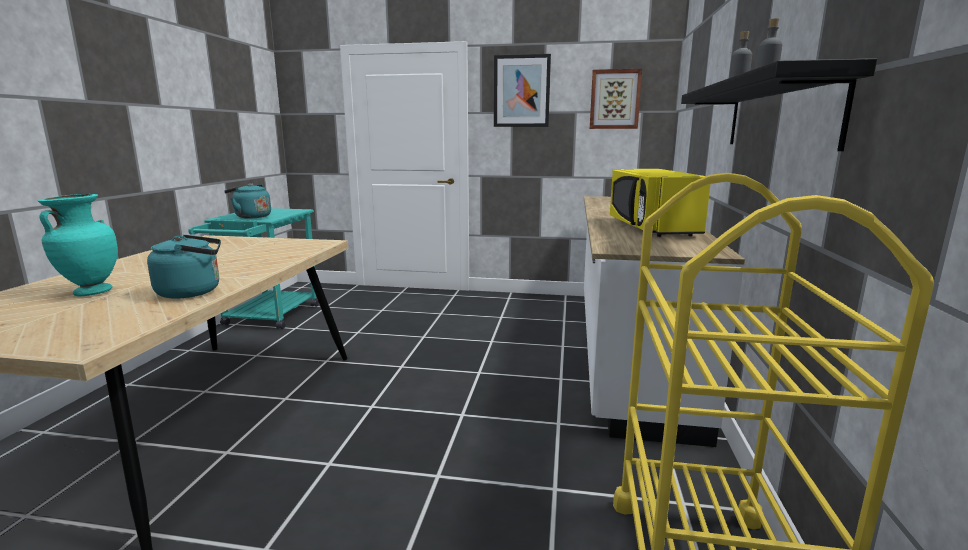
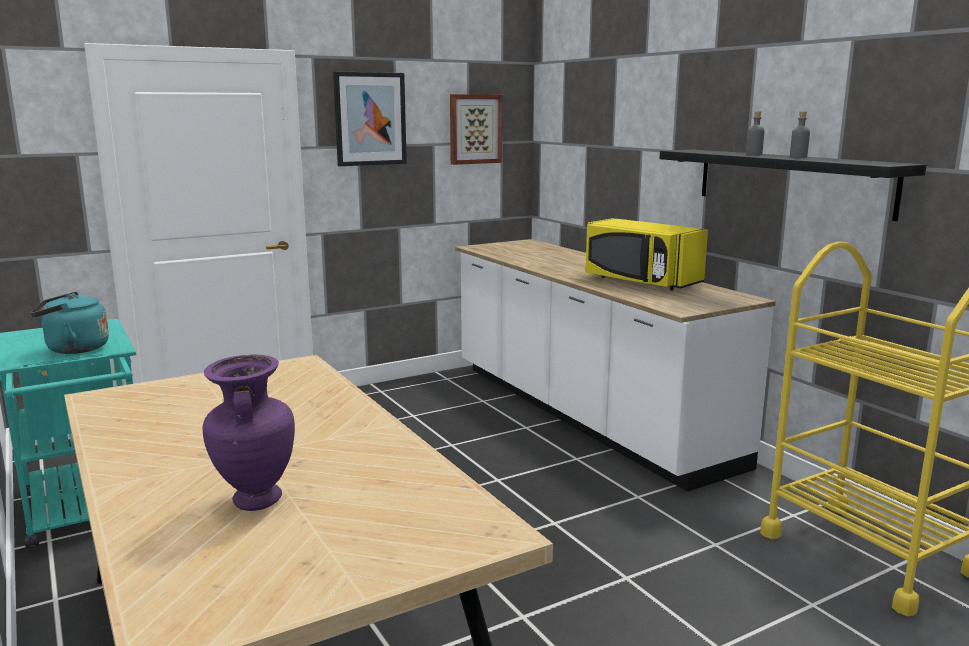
camera: 40 degrees left, 0 degrees up
turquoise vase [38,194,118,297] -> purple vase [203,354,295,511]
turquoise kettle [147,235,221,298] -> none

